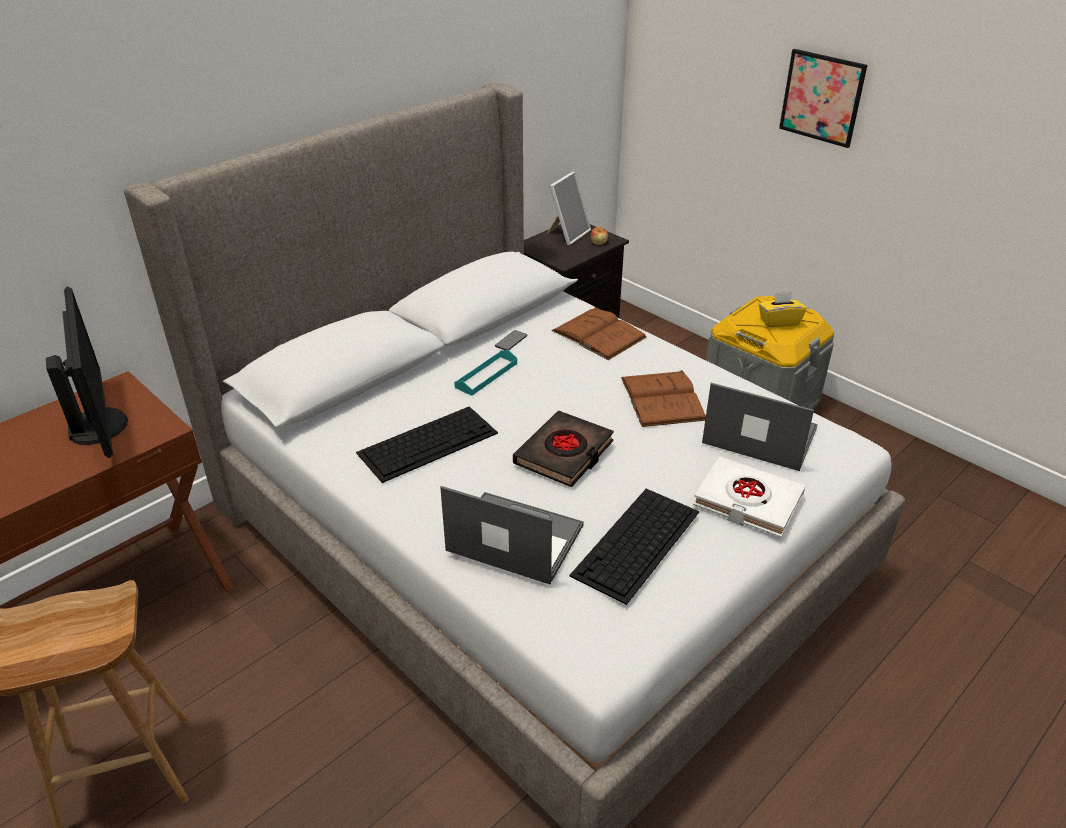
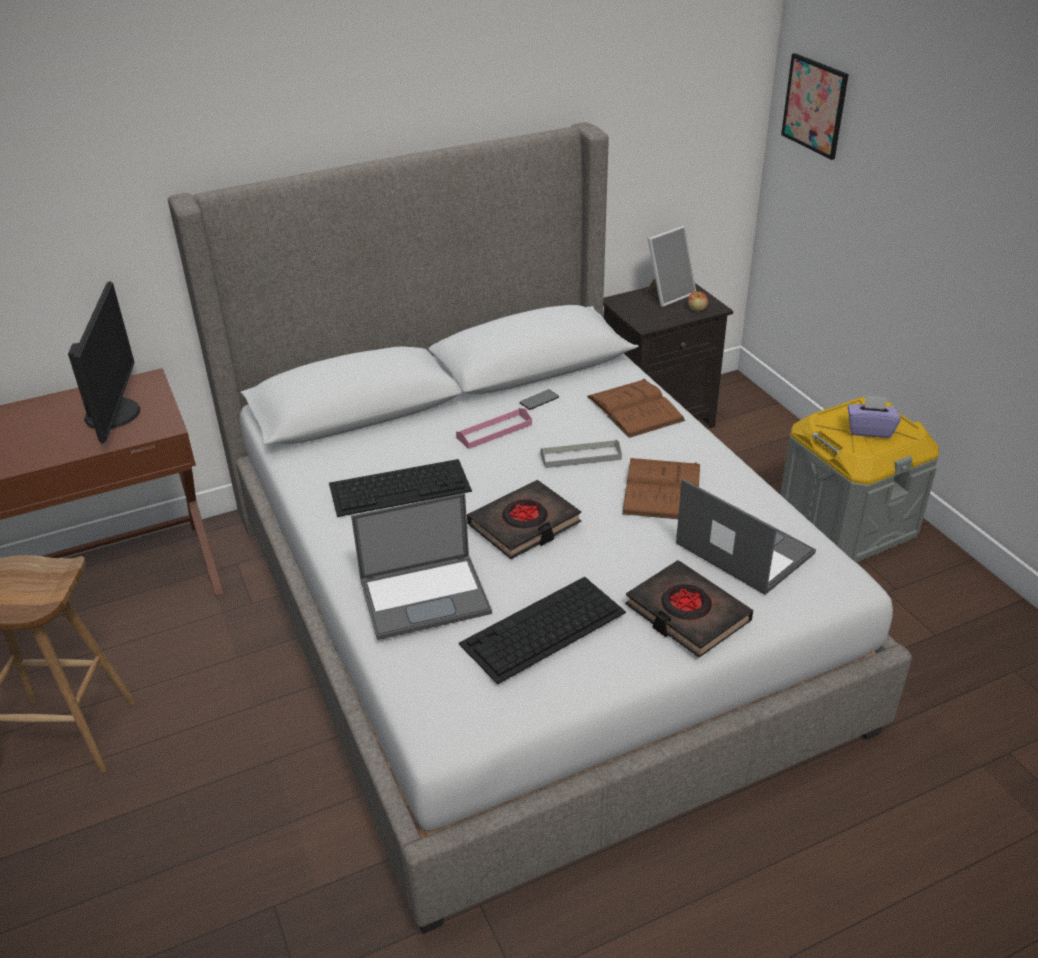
camera: 20 degrees right, 0 degrees up
laptop [440,486,584,584] -> laptop turned 120 degrees clockwise [351,493,492,640]
turquoise tray [454,350,517,396] -> pink tray [456,408,532,449]
white book [693,456,806,537] -> black book [625,560,753,658]
yellow tissue box [759,291,807,328] -> purple tissue box [848,395,901,438]
picture [779,49,867,148] -> picture moved to [781,53,849,160]
none -> grey tray [541,440,622,468]

